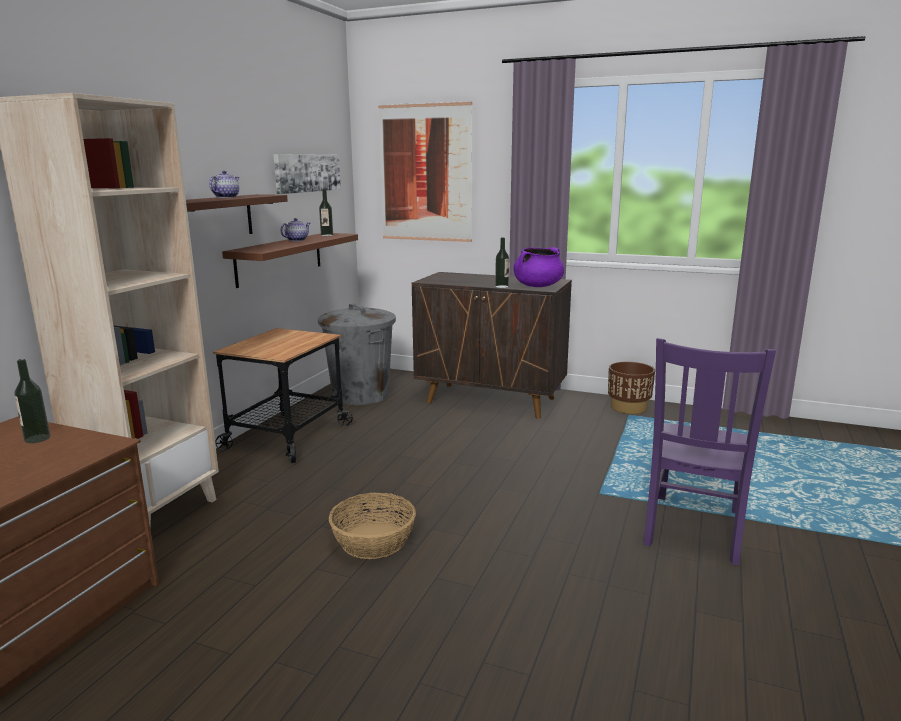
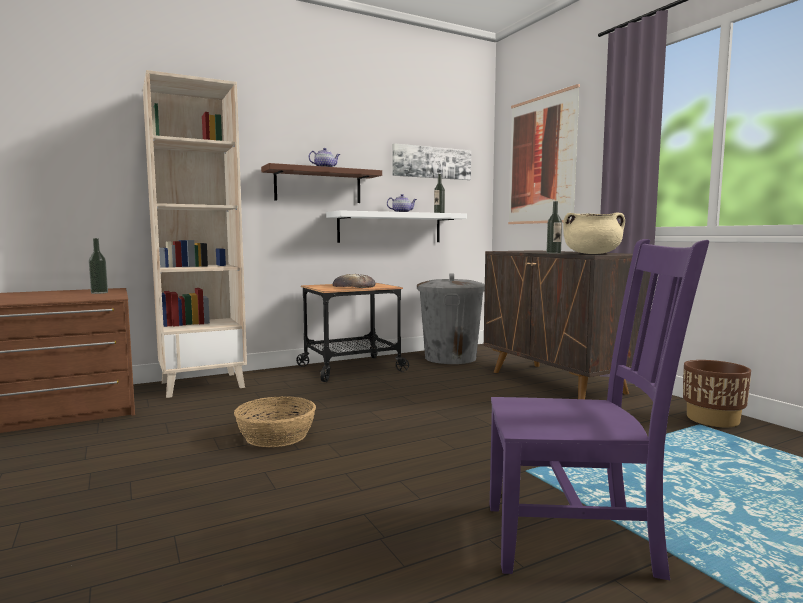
camera: 40 degrees right, 10 degrees down
brown shelf [222,233,358,288] -> white shelf [326,210,467,243]
purple cooking pot [513,247,564,287] -> beige cooking pot [563,212,625,254]
purple chair [643,338,776,565] -> purple chair turned 150 degrees counterclockwise [490,239,709,580]
none -> bread [333,274,376,288]

